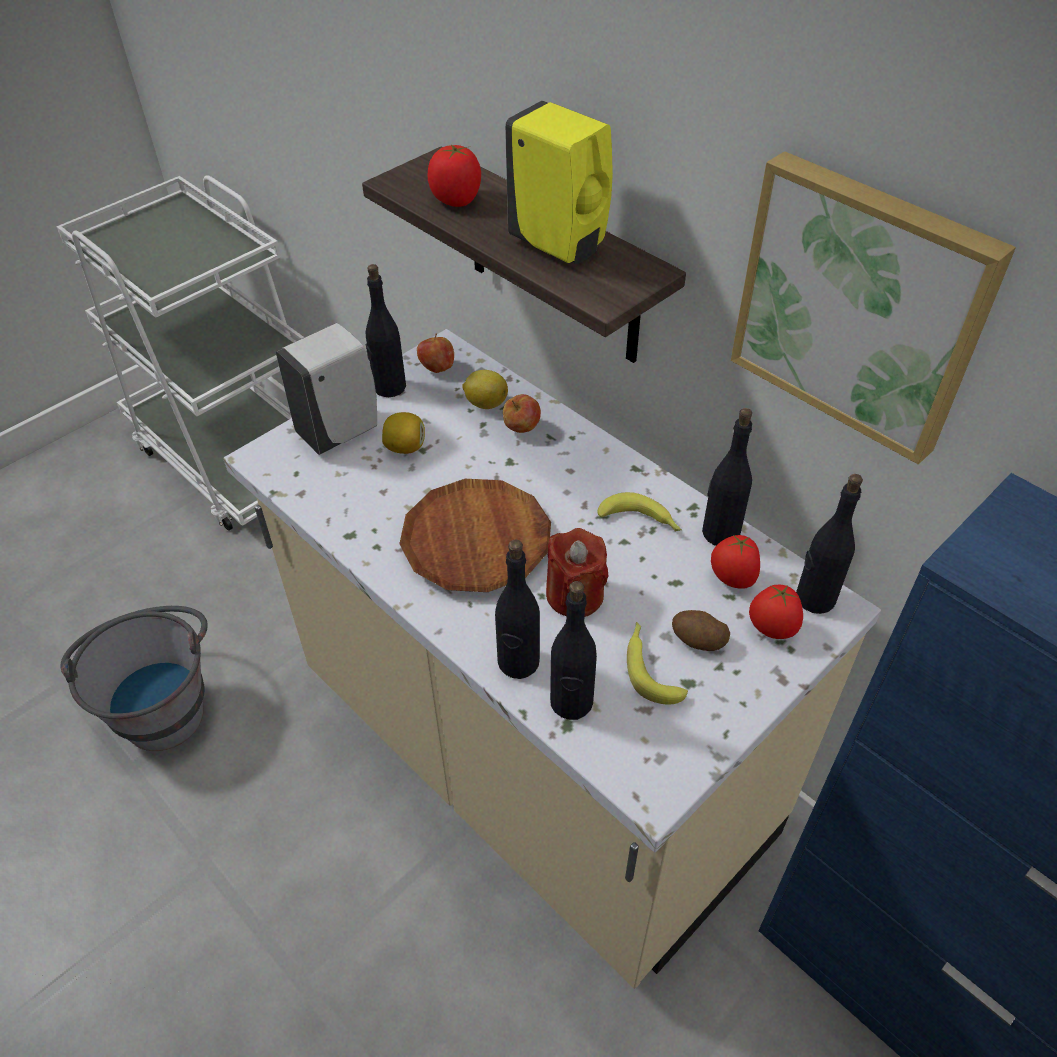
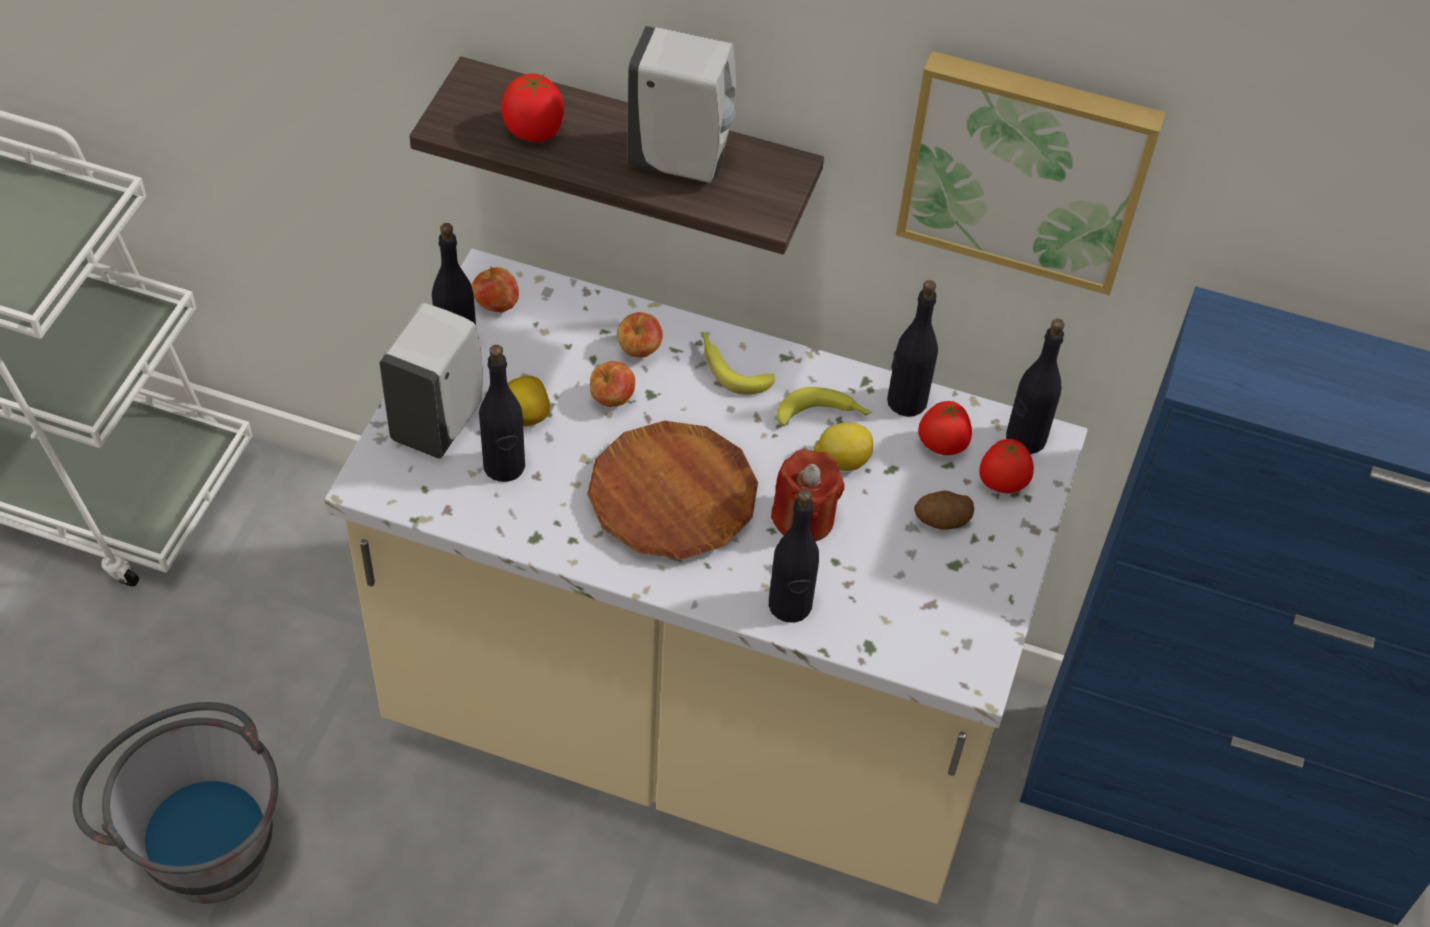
camera: 30 degrees left, 5 degrees up
lemon [462,370,508,409] -> lemon moved to [814,423,873,471]
yellow soap dispenser [505,101,613,265] -> white soap dispenser [627,26,737,183]
black bottle [550,581,597,720] -> black bottle moved to [479,345,525,482]
banana [627,622,688,705] -> banana moved to [702,332,775,395]
none -> apple [590,361,635,407]

